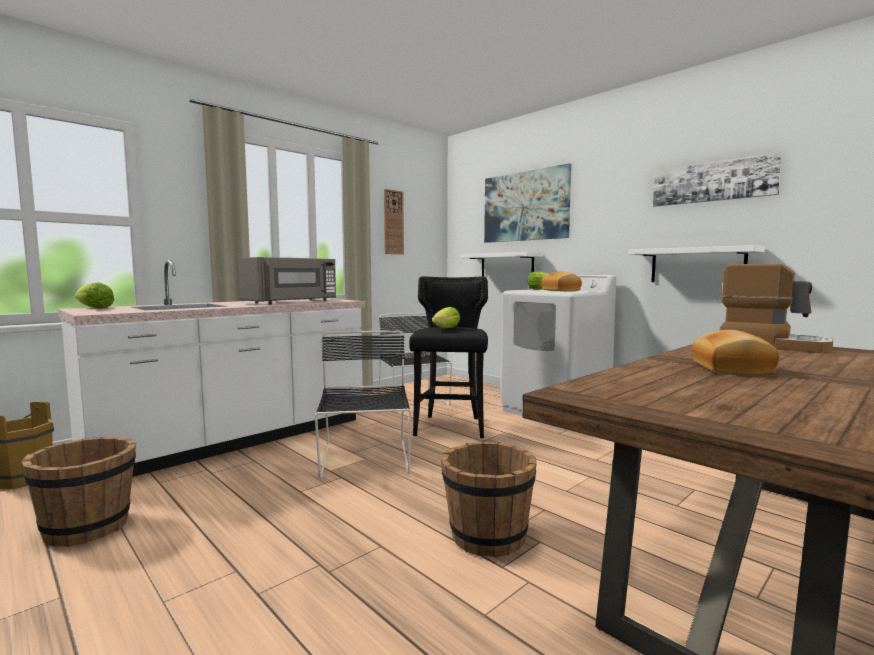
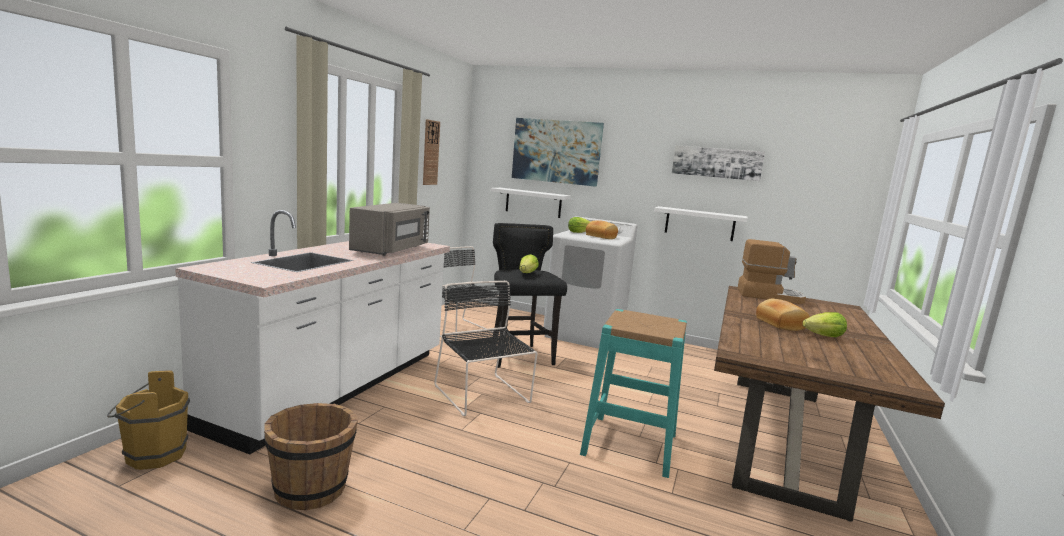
camera: 25 degrees left, 5 degrees up
lettuce [75,282,114,309] -> lettuce moved to [802,312,847,337]
brown bucket [441,442,537,558] -> turquoise stool [580,309,687,478]

